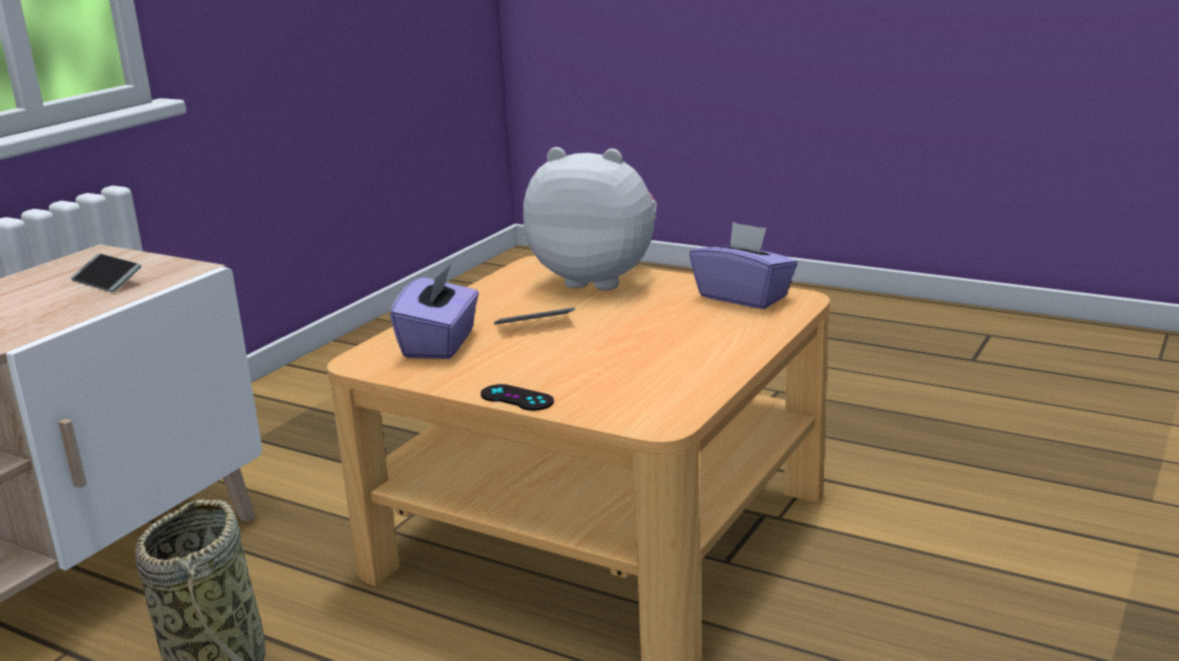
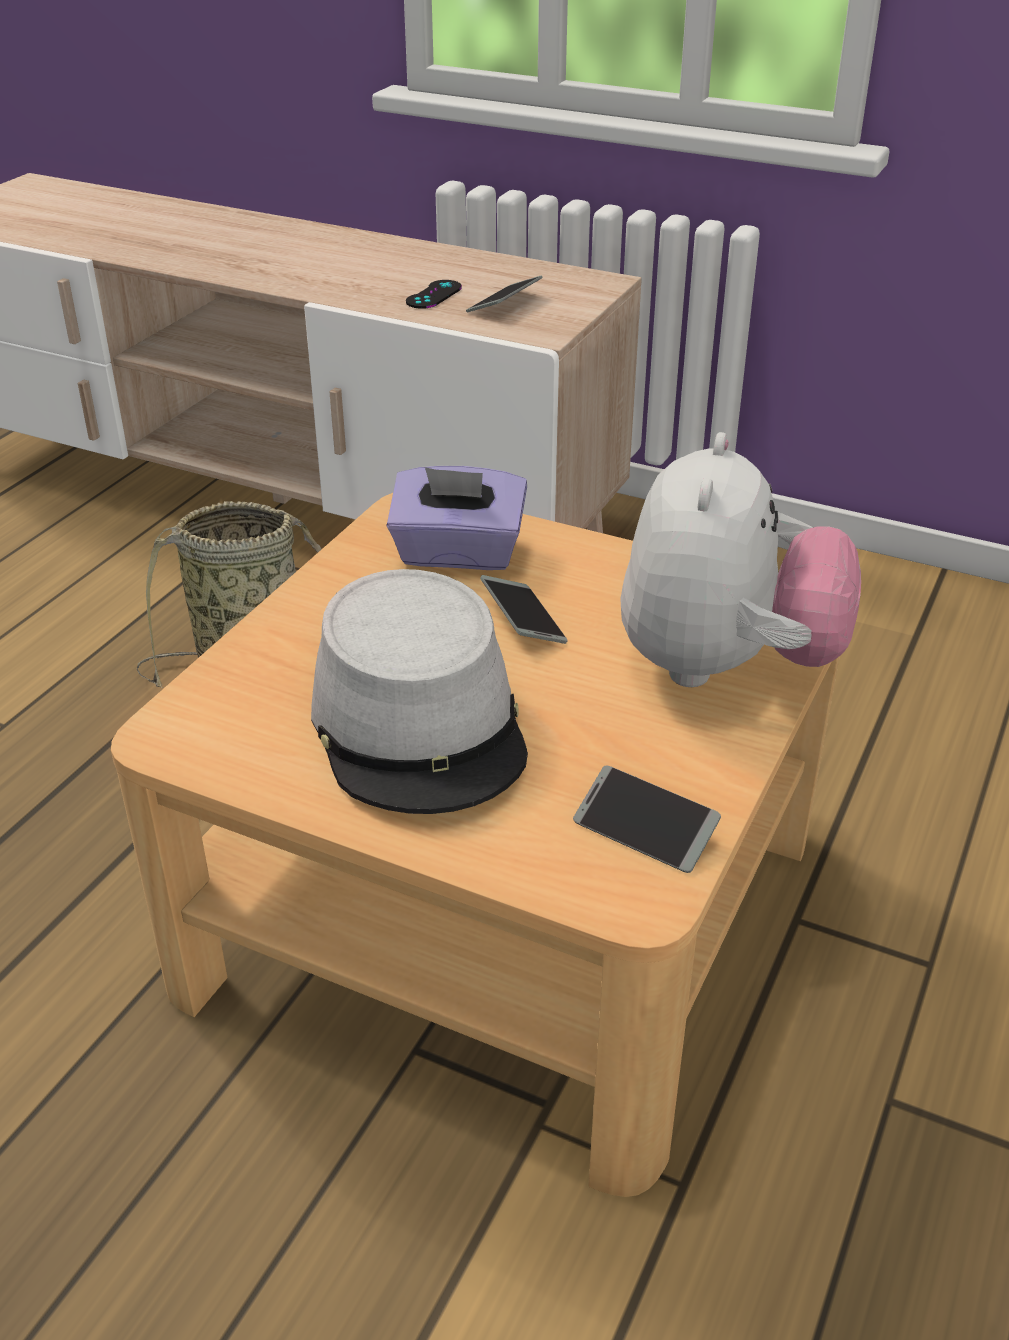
camera: 85 degrees right, 15 degrees up
black game controller [481,384,554,411] -> black game controller moved to [406,280,462,309]
purple tissue box [689,222,798,309] -> phone [573,766,721,873]
none -> grey hat [311,569,528,814]

